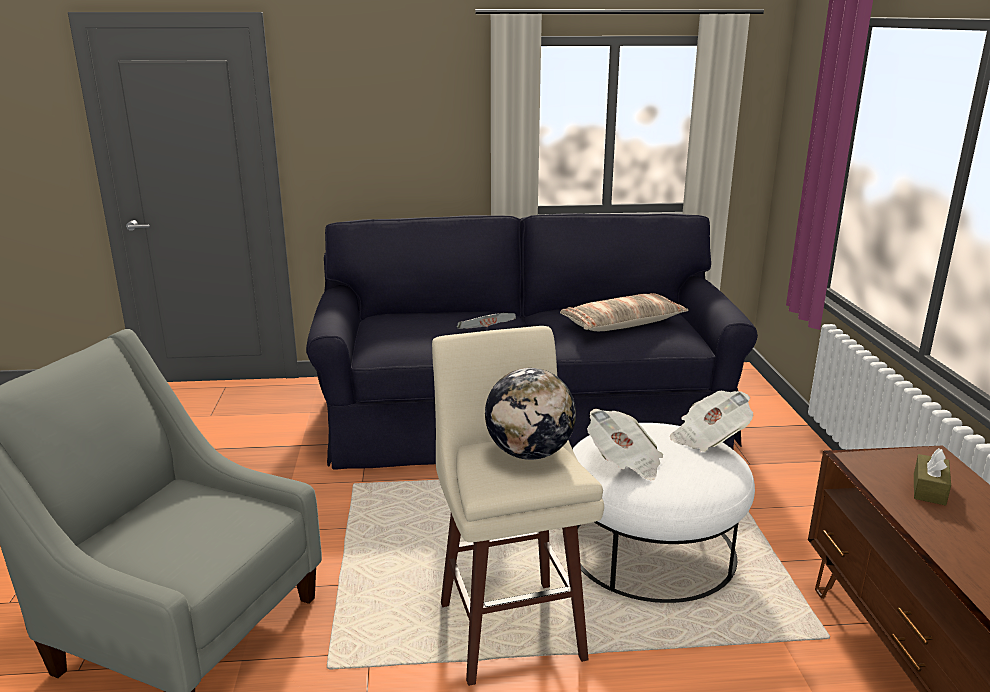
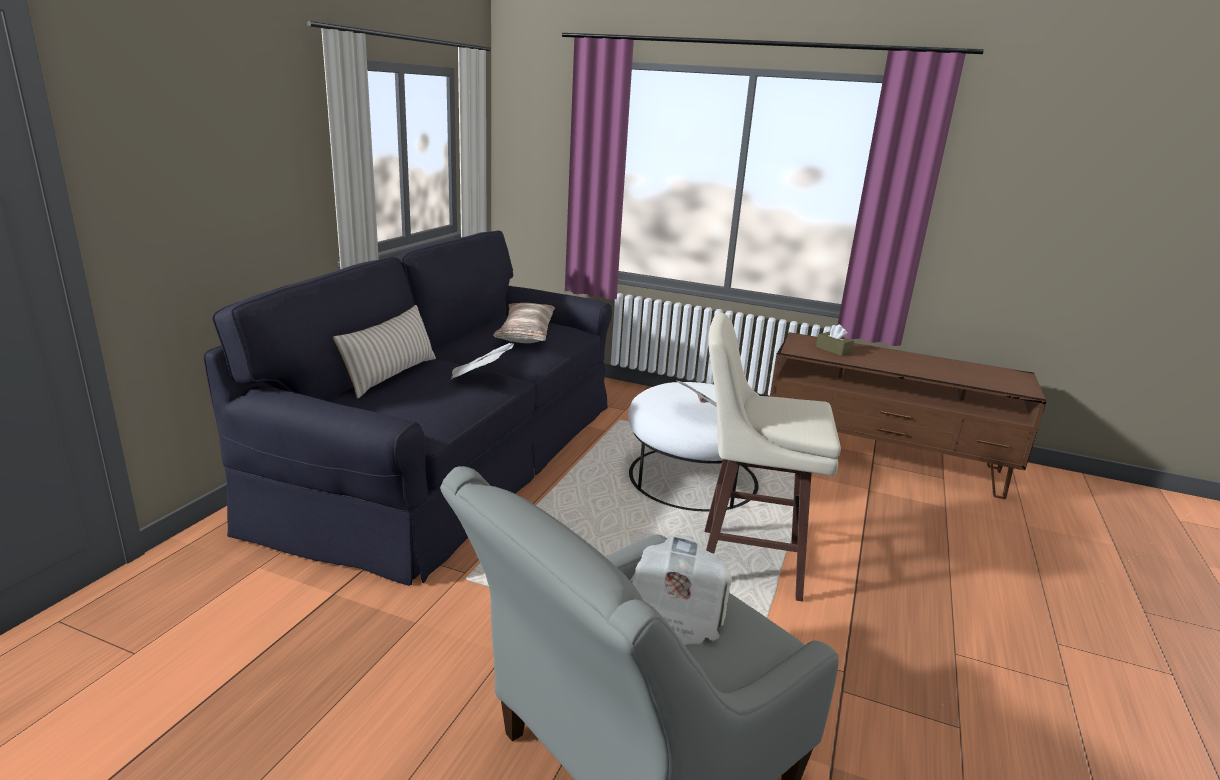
camera: 65 degrees left, 0 degrees up
globe [485,368,576,460] -> none
newspaper [670,390,753,452] -> newspaper moved to [631,535,732,645]
none -> beige pillow [333,305,436,399]

